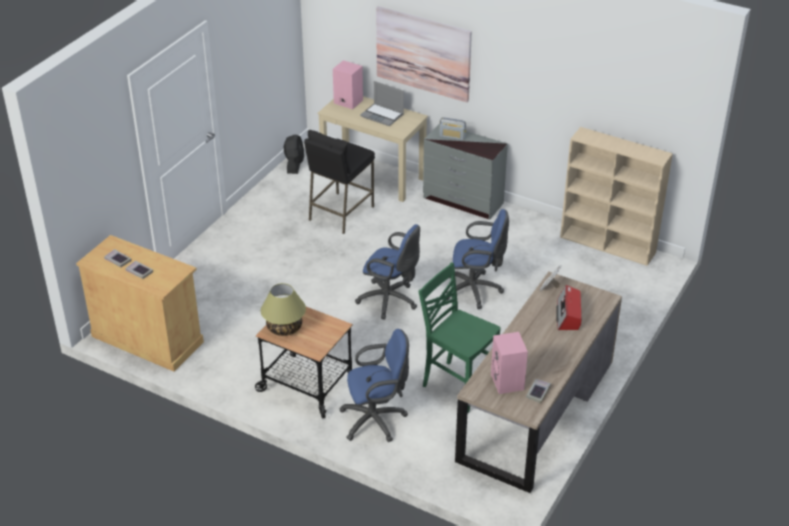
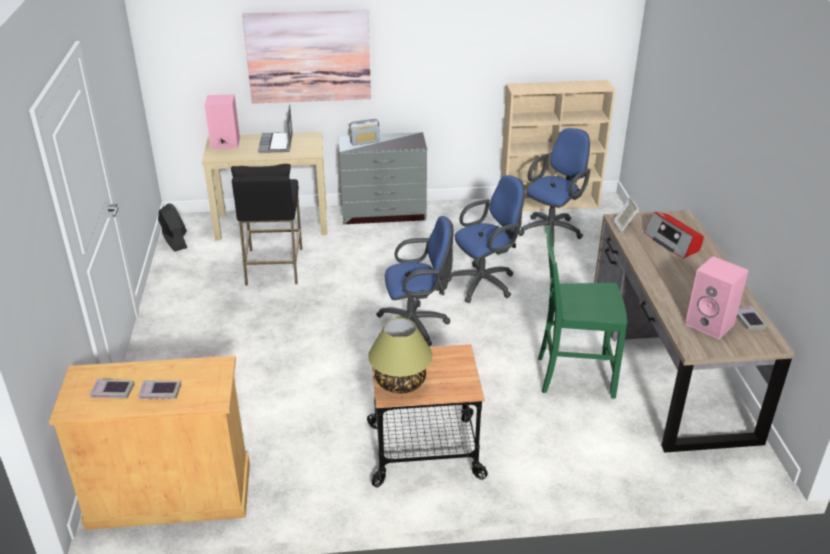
camera: 35 degrees left, 5 degrees down
blue office chair [339,329,409,442] -> blue office chair moved to [518,128,590,248]
laptop [360,81,404,126] -> laptop turned 90 degrees clockwise [258,104,293,153]

